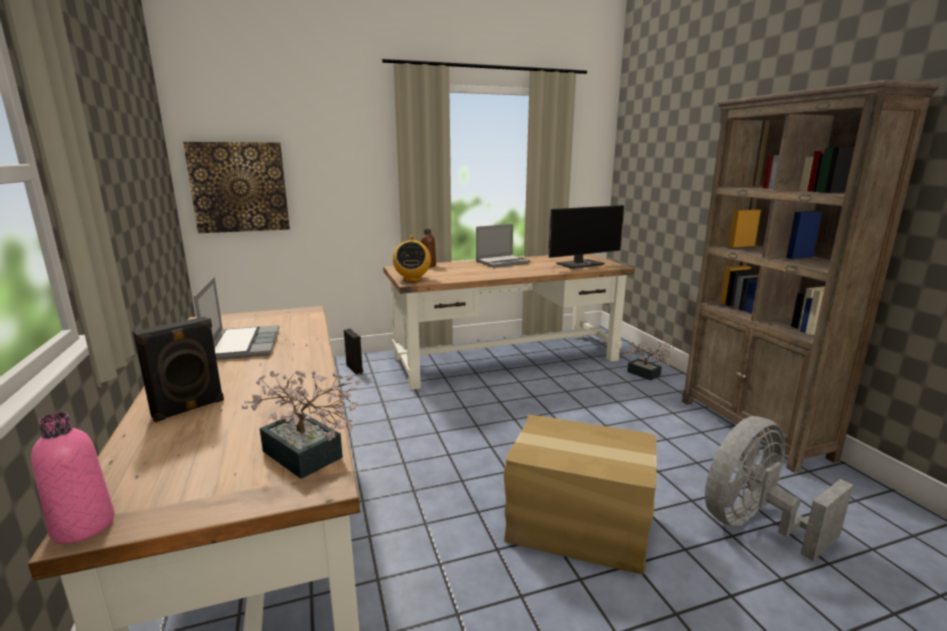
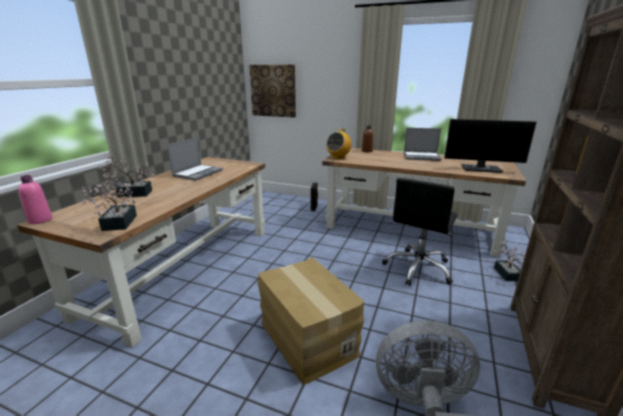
camera: 40 degrees right, 5 degrees up
black speaker [133,317,224,422] -> potted plant [98,155,154,197]
none -> black office chair [382,178,457,286]

